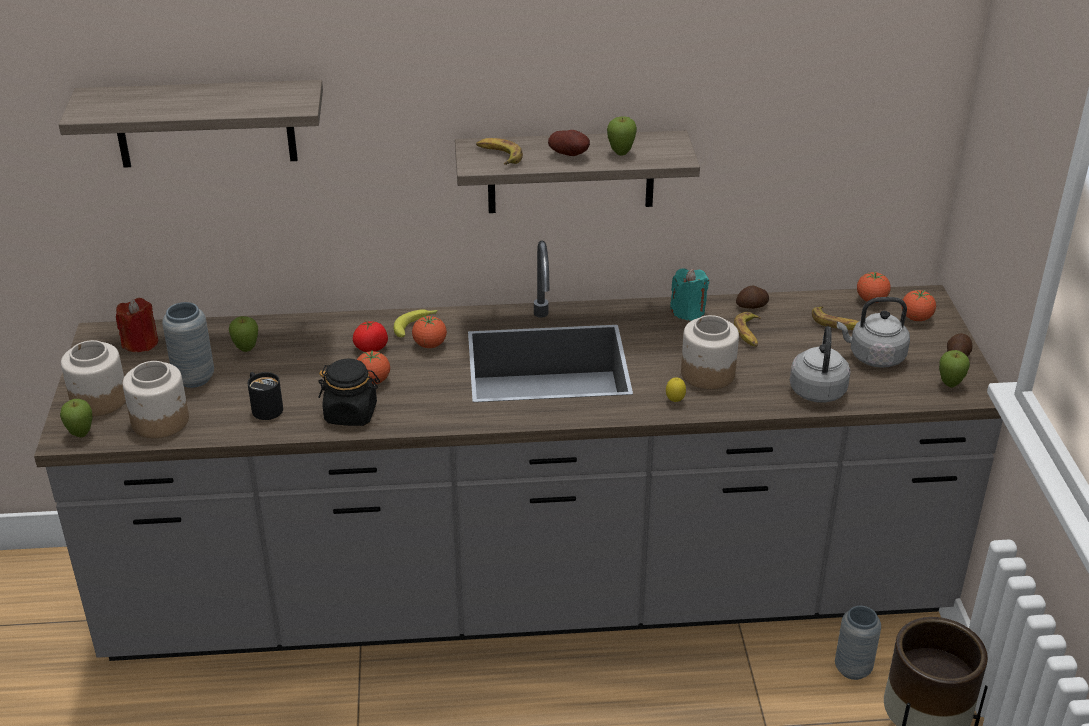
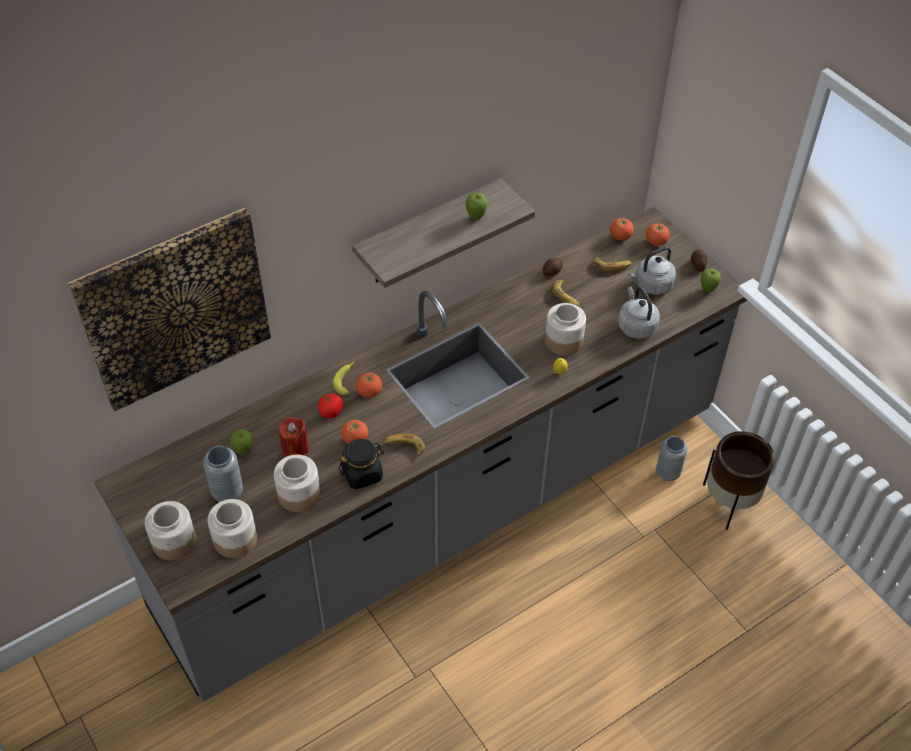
camera: 30 degrees left, 15 degrees up
shelf [59,80,323,168] -> picture [68,208,271,411]
apple [60,399,92,437] -> none
red candle [116,298,158,352] -> red candle moved to [279,417,309,457]
black mug [247,372,283,420] -> jar [274,455,320,512]
banana [476,138,523,165] -> banana moved to [383,433,425,457]
potato [548,130,590,156] -> none
turquoise candle [670,268,709,321] -> none

